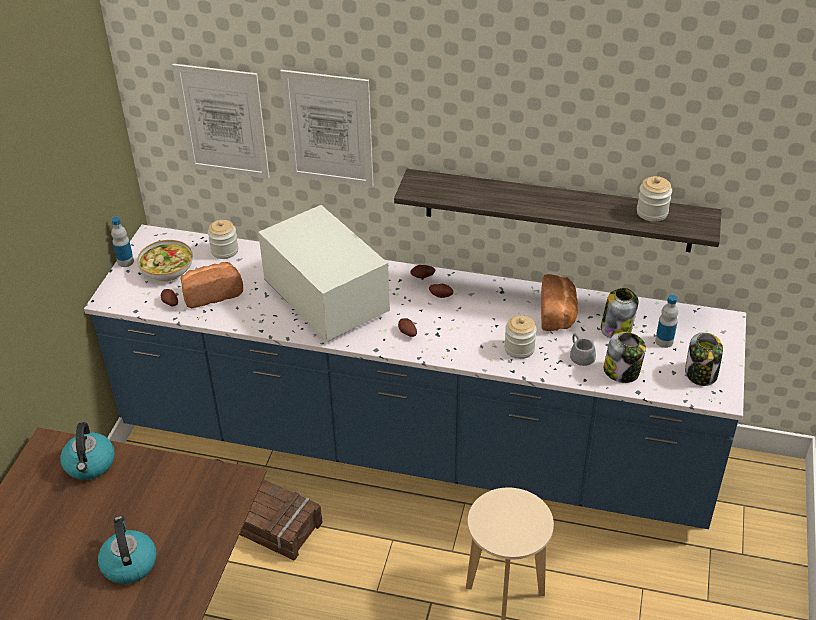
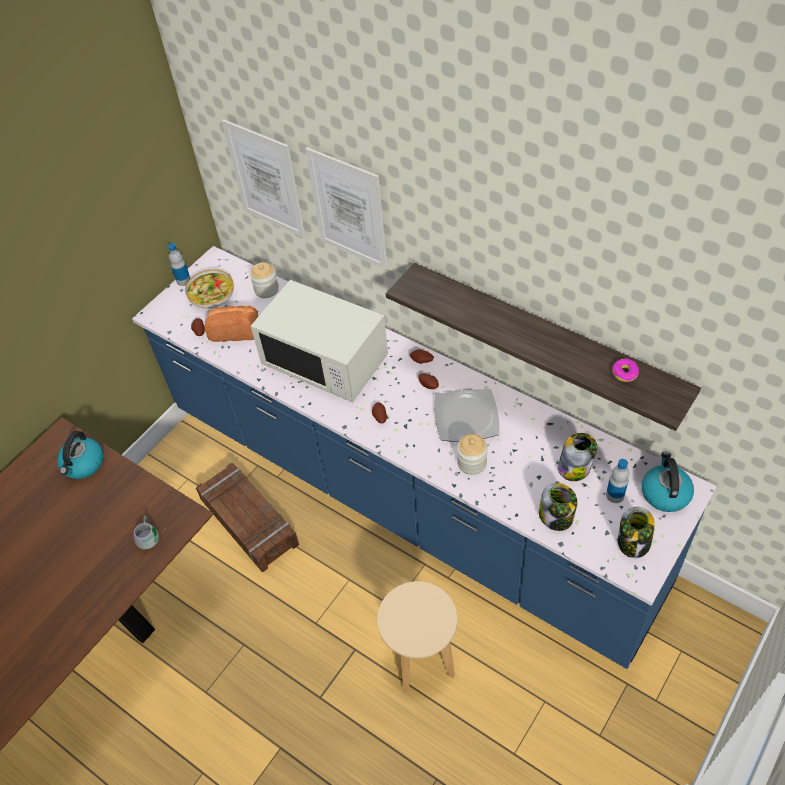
camera: 25 degrees right, 10 degrees up
kettle [98,516,157,584] -> kettle moved to [642,452,694,512]
white microwave [258,205,390,342] -> white microwave turned 135 degrees clockwise [251,280,388,402]
bread [541,274,578,331] -> none
grey mug [570,333,596,366] -> grey mug moved to [134,515,166,549]
jar [637,176,672,222] -> donut [612,358,639,382]
none -> plate [434,389,499,442]

